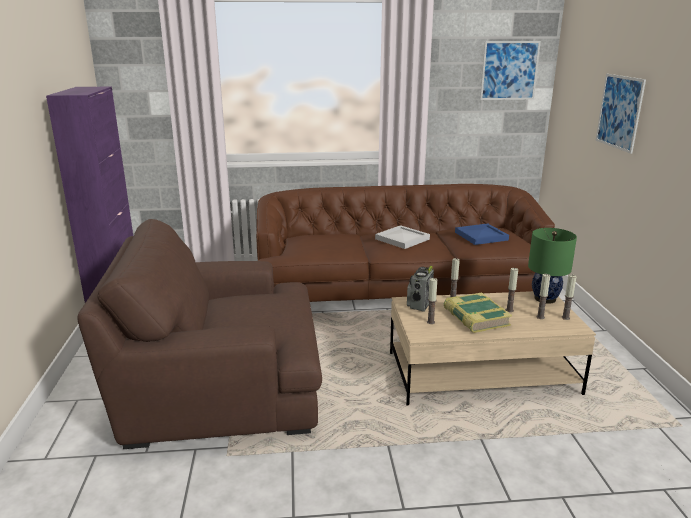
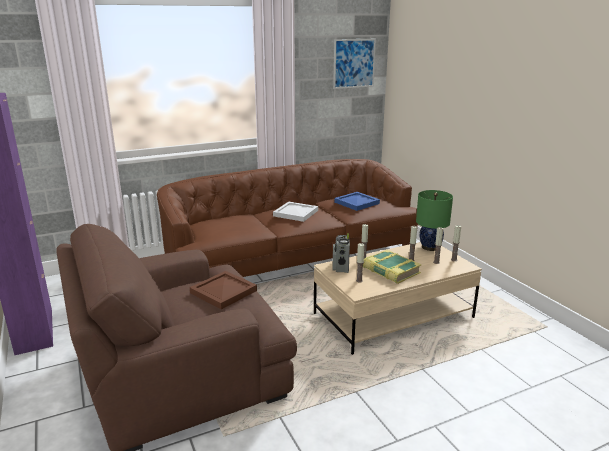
camera: 20 degrees left, 0 degrees up
picture [595,74,646,154] -> none
none -> brown tray [190,271,257,309]

